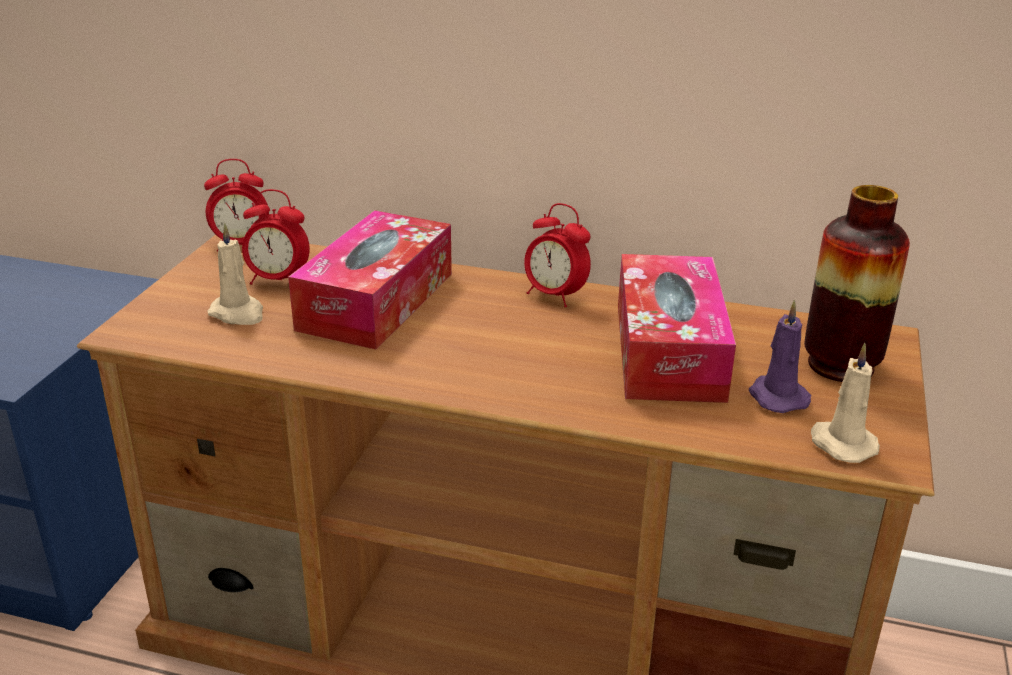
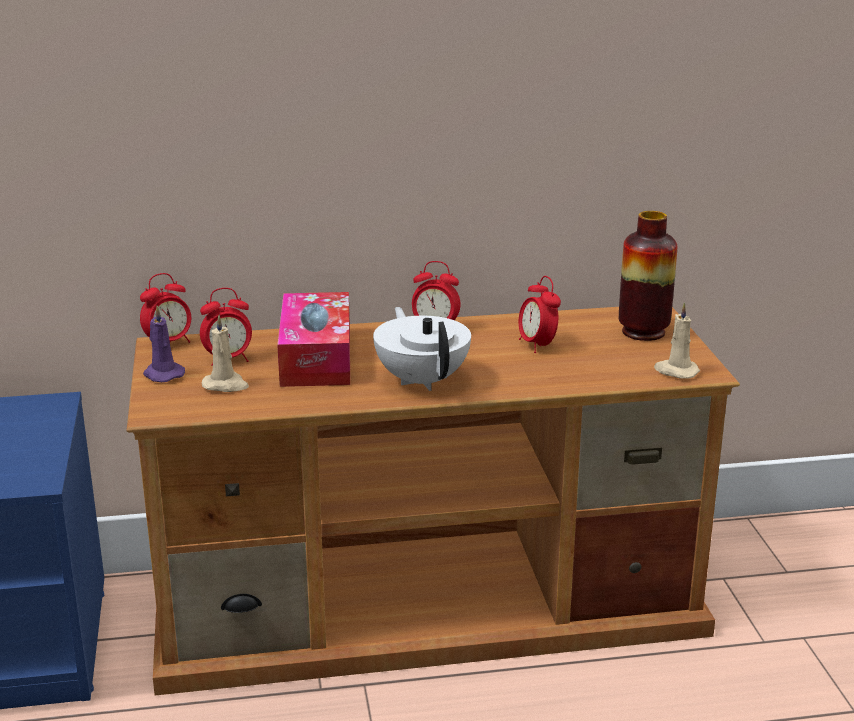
camera: 25 degrees left, 5 degrees down
tissue box [618,254,736,403] -> alarm clock [519,276,561,353]
purple candle [749,300,811,413] -> purple candle moved to [143,306,185,382]
none -> white teapot [373,307,471,391]

